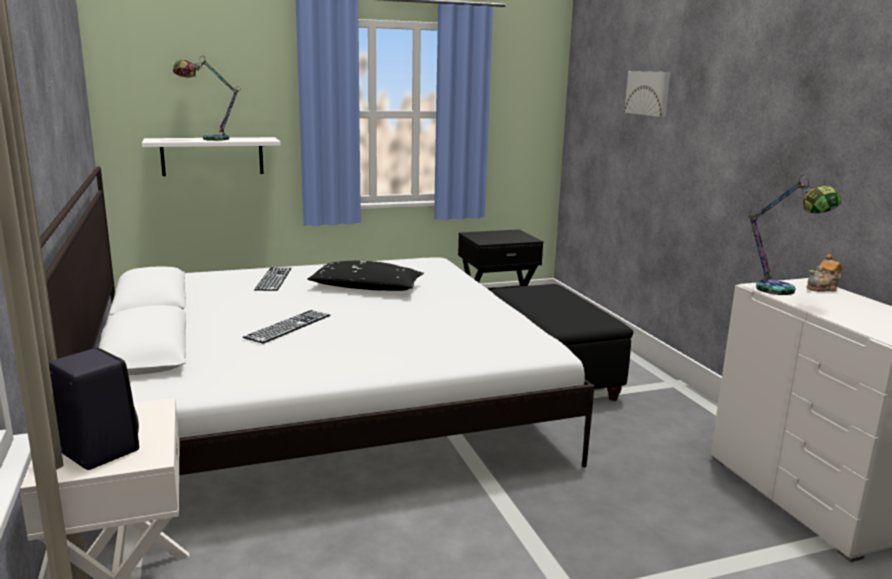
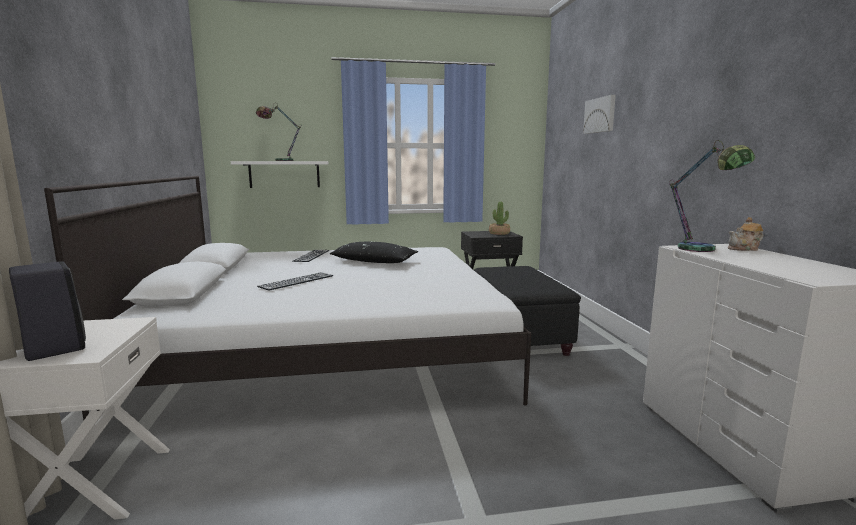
camera: 10 degrees right, 5 degrees down
none -> potted plant [489,201,510,235]

